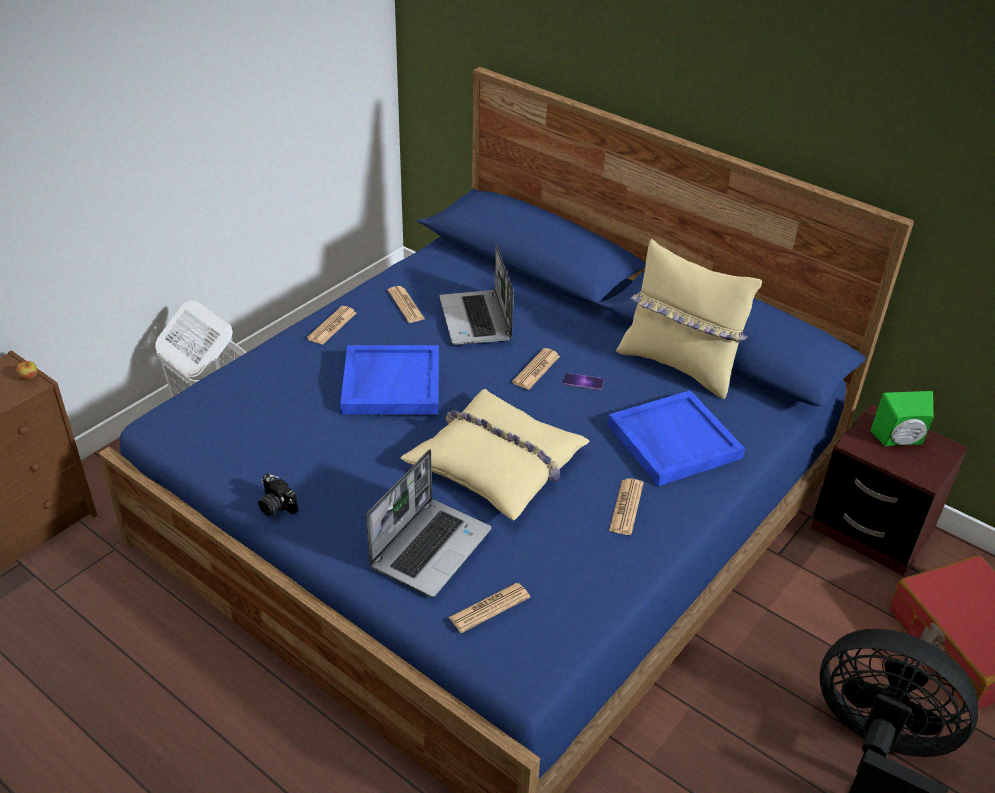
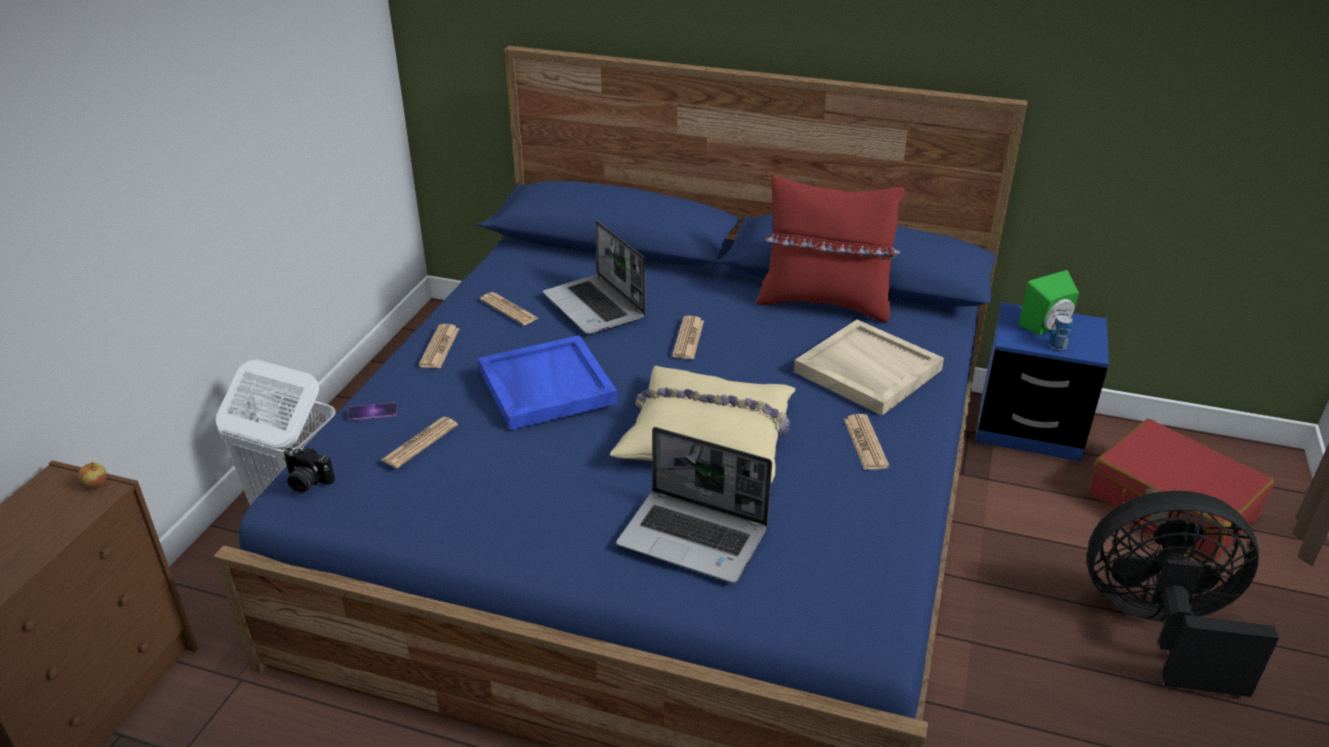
camera: 20 degrees left, 5 degrees down
camera [258,474,298,517] -> camera moved to [283,447,335,493]
laptop [366,449,491,597] -> laptop turned 105 degrees clockwise [617,427,772,583]
newspaper [448,583,530,633] -> newspaper moved to [381,417,458,468]
phone [563,373,604,390] -> phone moved to [348,402,397,421]
blue tray [608,390,745,486] -> beige tray [794,320,944,416]
beige pillow [616,239,762,399] -> red pillow [756,174,905,323]
brown nightstand [811,404,968,576] -> blue nightstand [976,302,1109,461]
none -> can [1049,315,1073,350]

